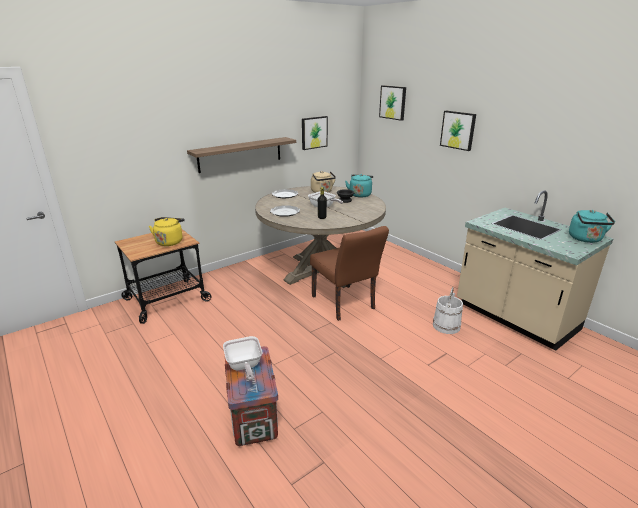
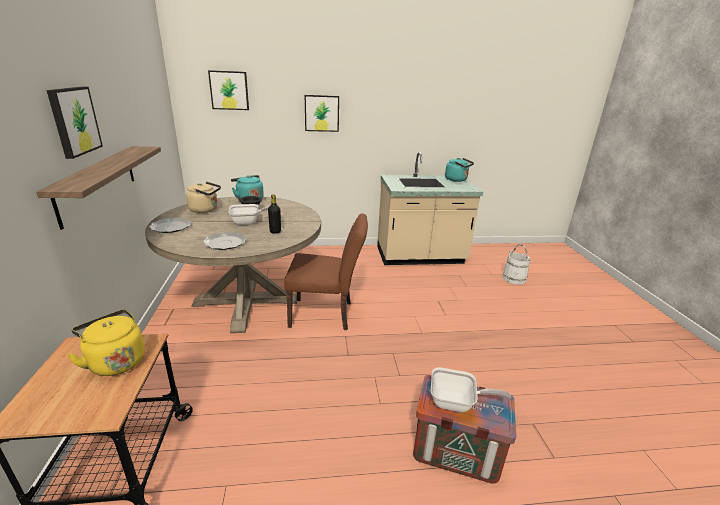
camera: 60 degrees left, 0 degrees up
picture [302,116,328,150] -> picture moved to [47,86,103,159]
white bucket [433,287,463,334] -> white bucket moved to [502,244,531,285]

